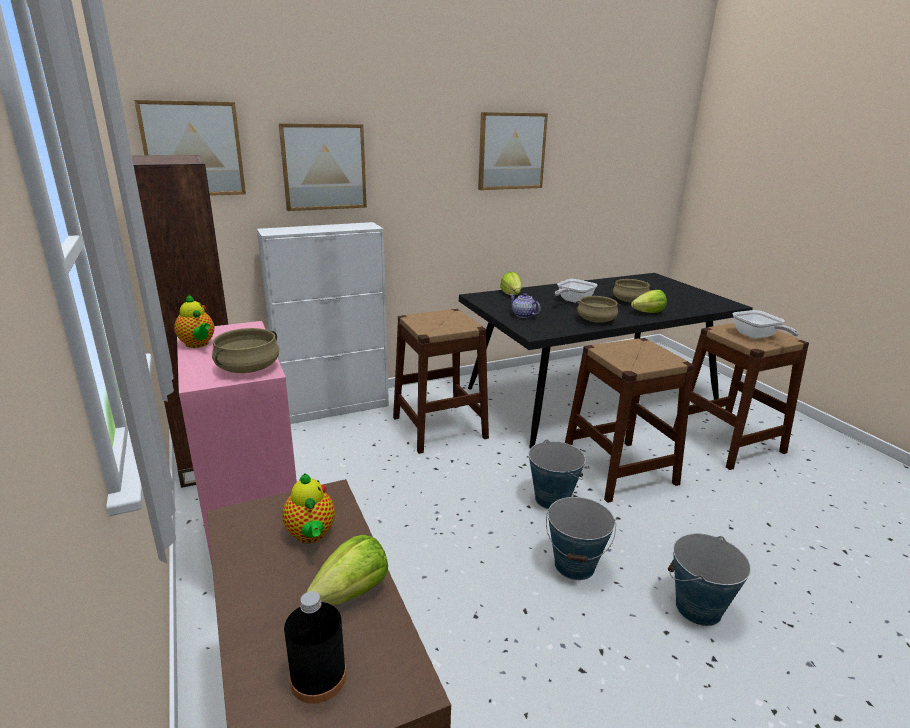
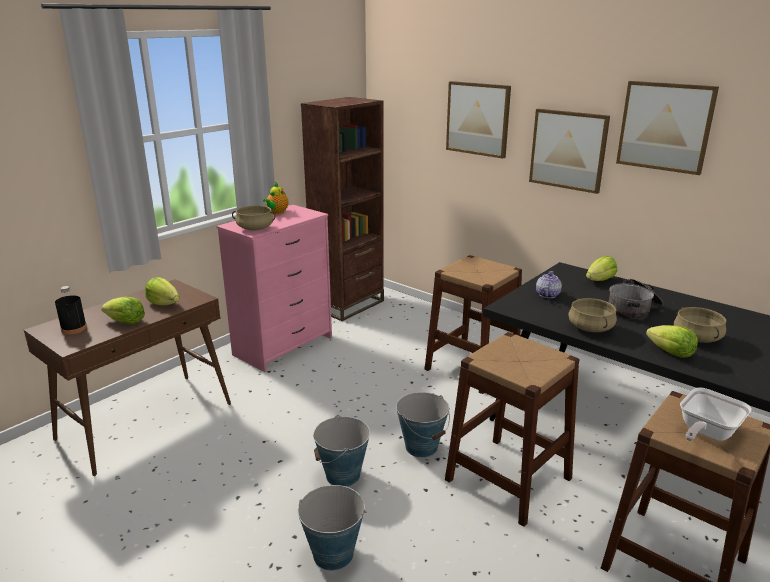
camera: 65 degrees right, 0 degrees up
picture [134,100,246,196] -> picture moved to [529,109,610,194]
white cabinet [257,222,389,424] -> none
teapot [283,473,335,543] -> lettuce [145,277,180,306]
frying pan [555,279,597,303] -> cooking pot [609,279,664,319]

